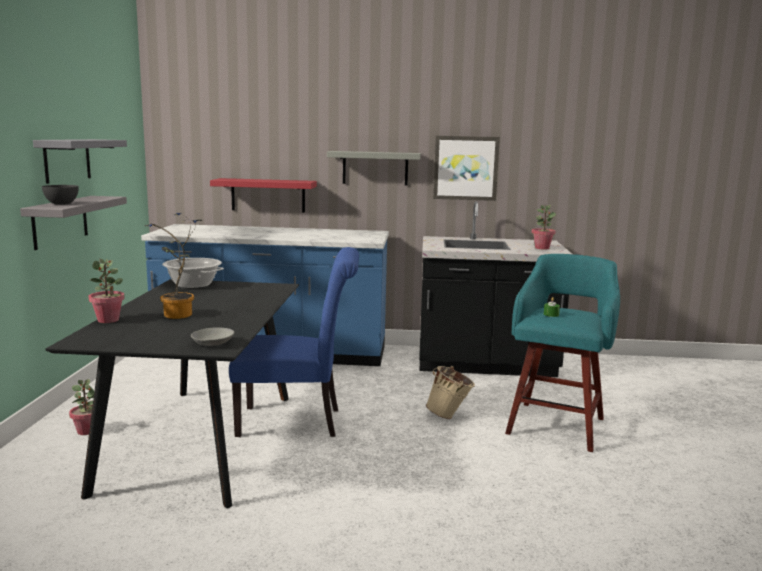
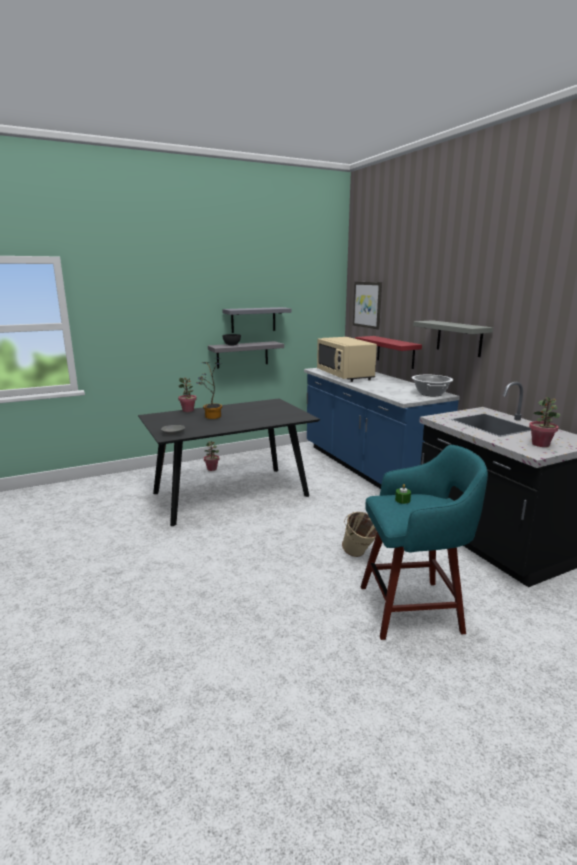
camera: 60 degrees right, 5 degrees up
cooking pot [162,258,224,289] -> cooking pot moved to [412,375,453,396]
blue chair [229,247,359,437] -> none
picture [433,136,500,201] -> picture moved to [353,282,382,329]
none -> beige microwave [317,337,377,382]

